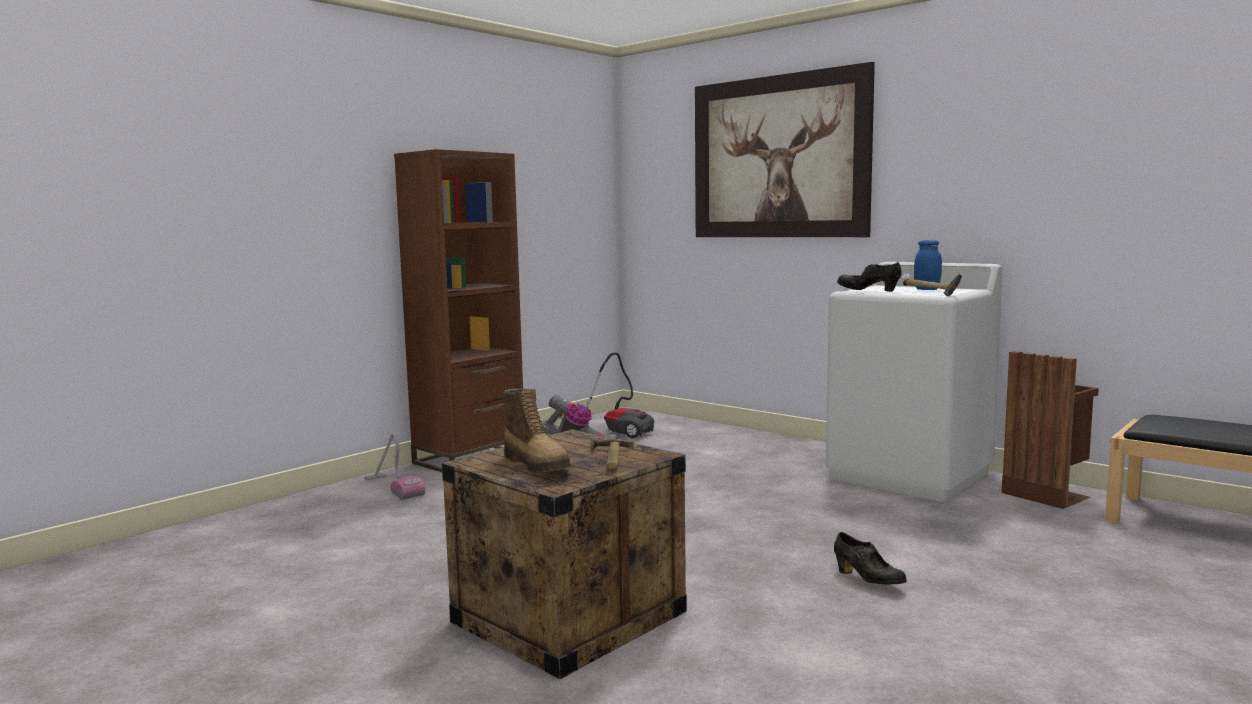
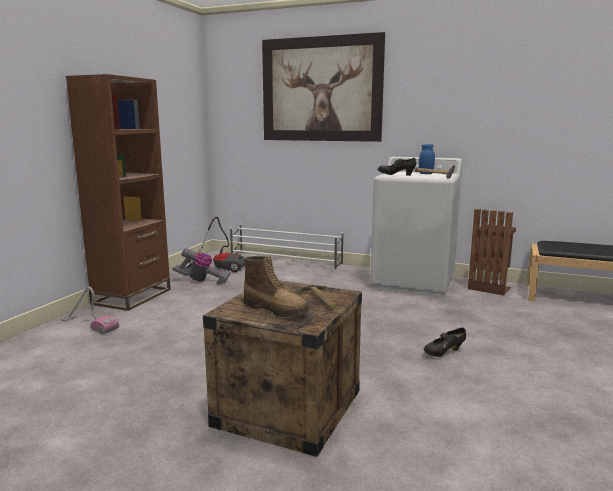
camera: 20 degrees left, 5 degrees up
black shoe [834,532,907,585] -> black shoe turned 120 degrees clockwise [424,328,466,357]
none -> white shoe rack [230,224,343,272]

